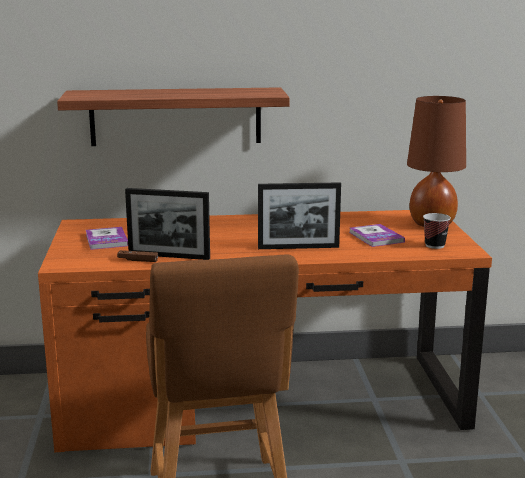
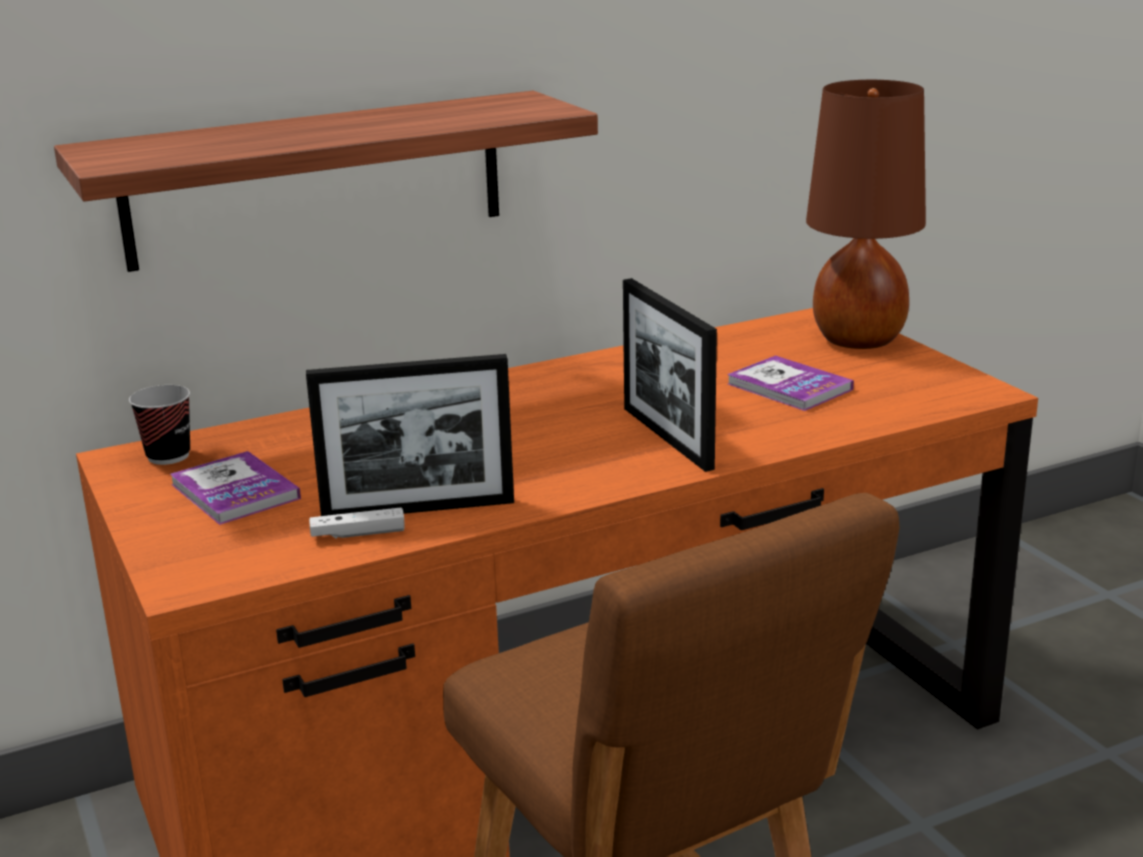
camera: 20 degrees left, 5 degrees up
brown game controller [117,250,158,262] -> white game controller [309,508,405,539]
picture frame [258,182,341,249] -> picture frame turned 90 degrees clockwise [623,278,717,472]
cup [423,213,451,249] -> cup moved to [129,385,190,465]

